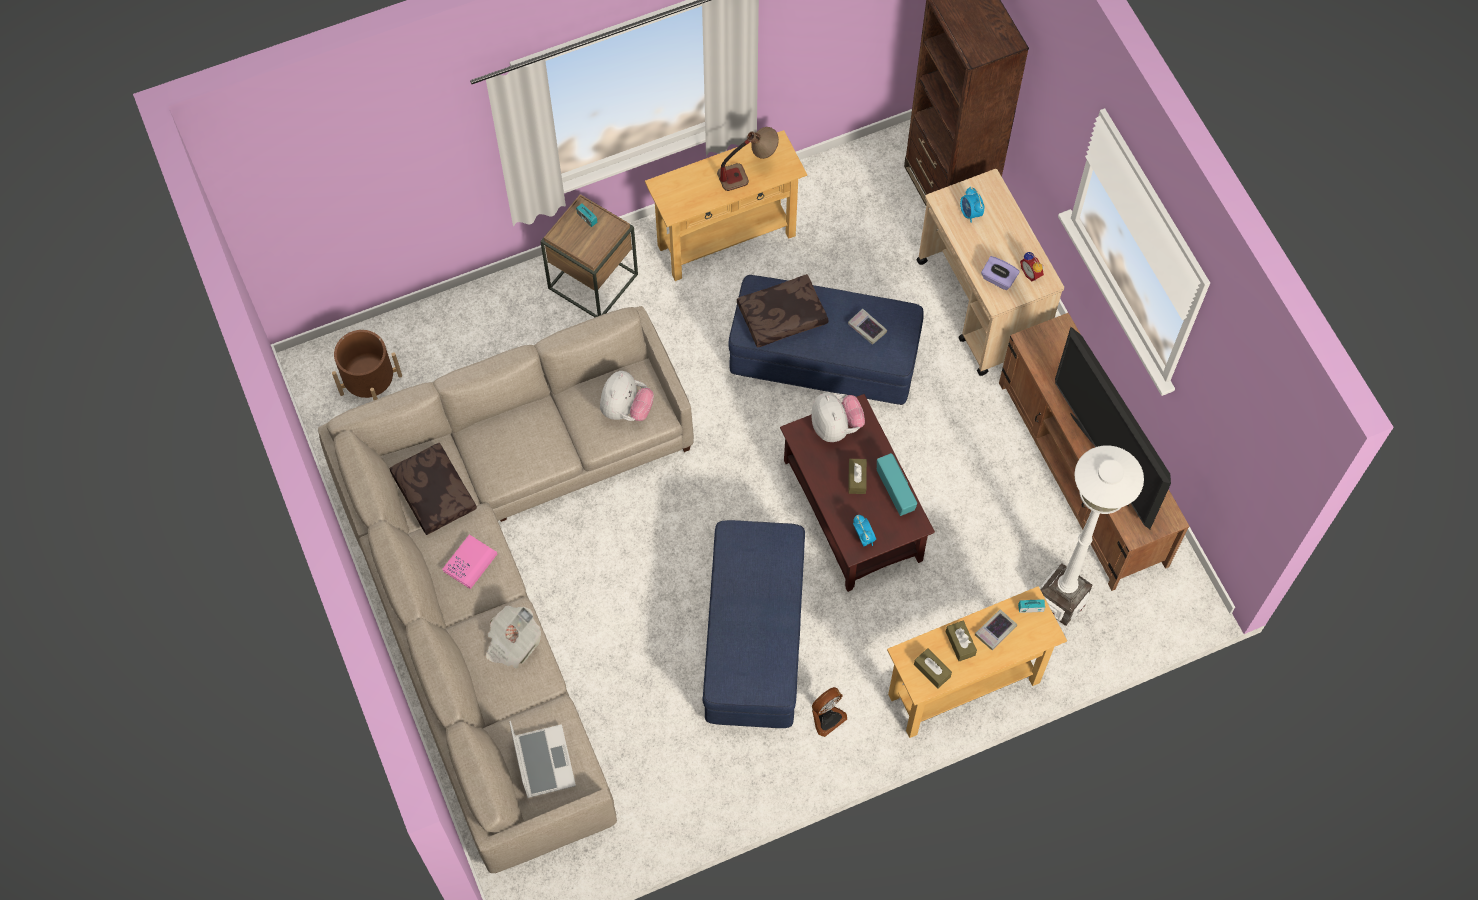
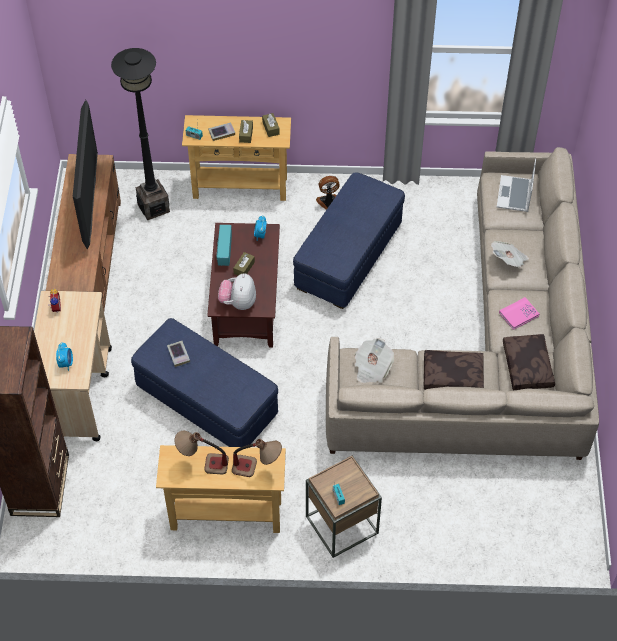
camera: 155 degrees left, 10 degrees down
brown planter [332,330,402,400] -> none
plush toy [600,371,654,421] -> newspaper [354,338,395,383]
brown pillow [737,274,829,348] -> brown pillow moved to [424,350,484,390]
purple tissue box [981,256,1020,290] -> none
white floor lamp [1040,445,1144,626] -> black floor lamp [111,48,170,220]
none -> table lamp [232,439,282,477]

